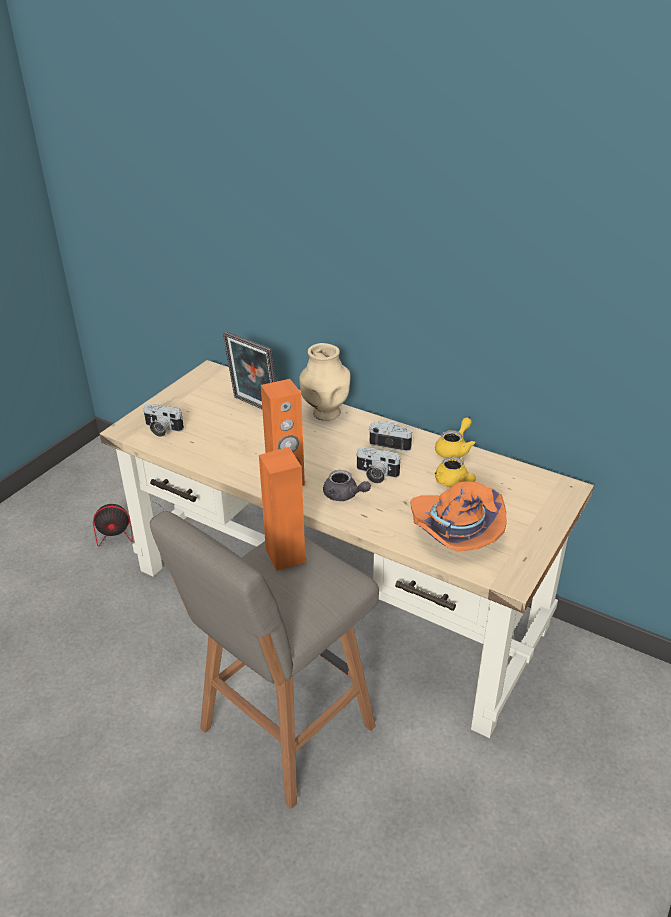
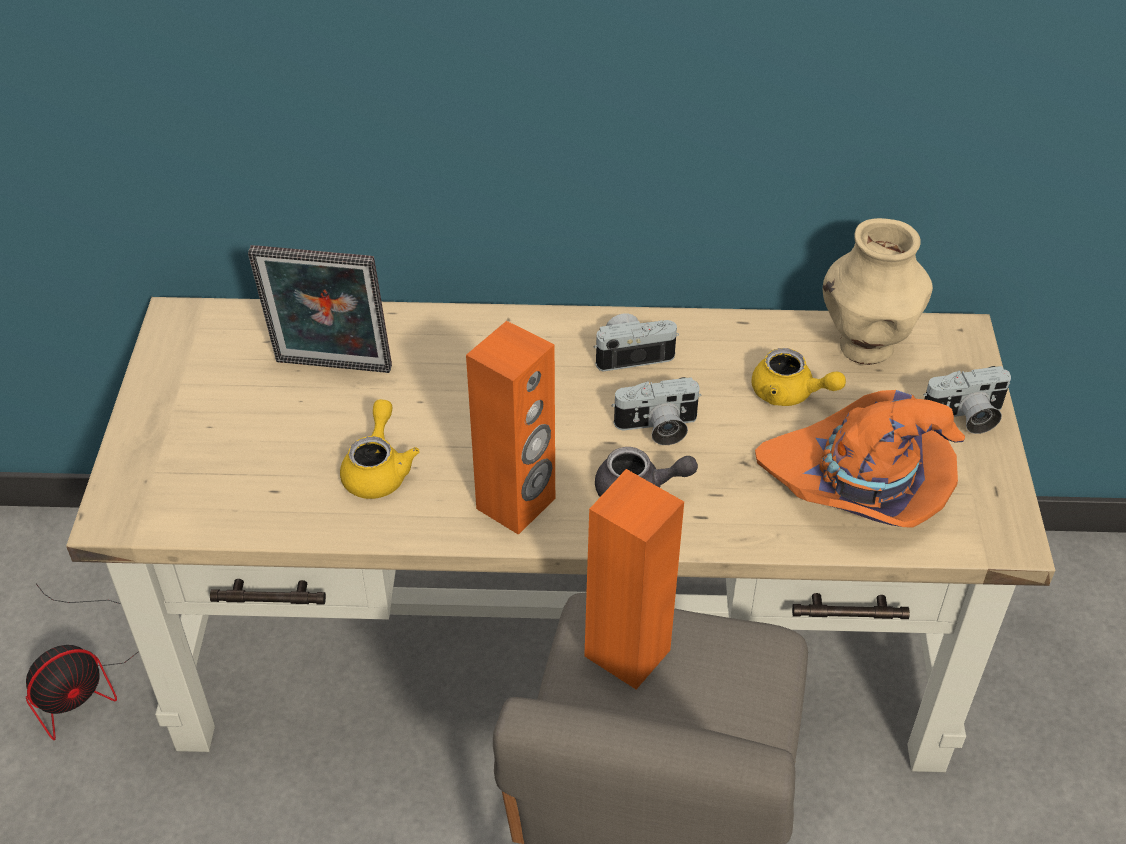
camera: 30 degrees left, 10 degrees up
camera [143,404,184,437] -> camera moved to [923,366,1011,434]
beige vase [299,343,351,421] -> beige vase moved to [823,218,933,365]
yellow teapot [435,417,475,458] -> yellow teapot moved to [340,399,419,499]

